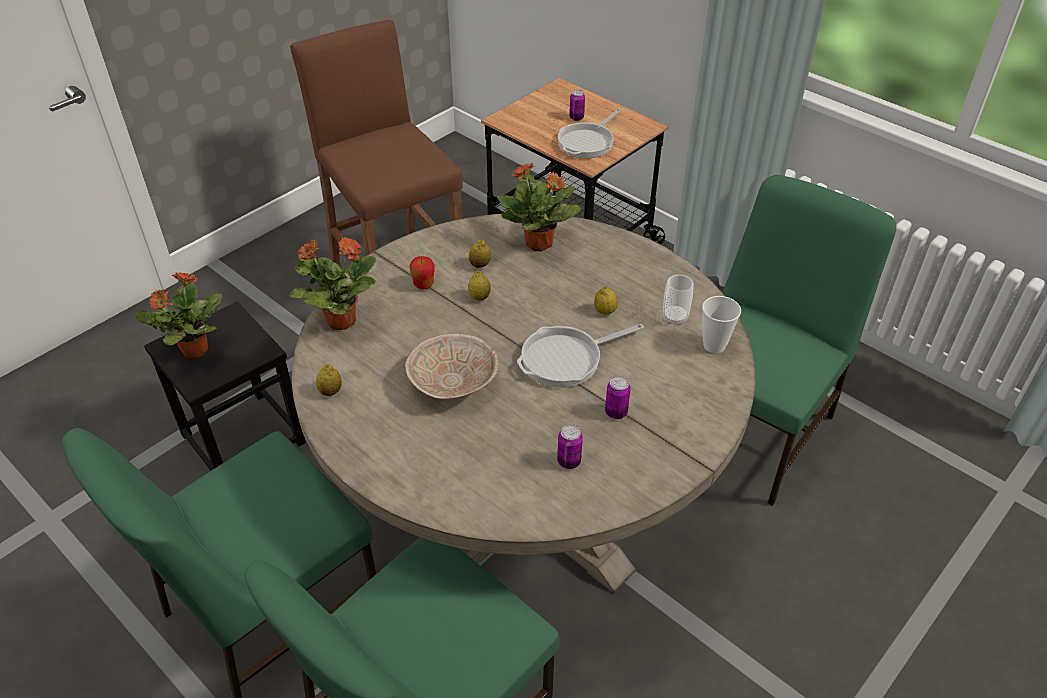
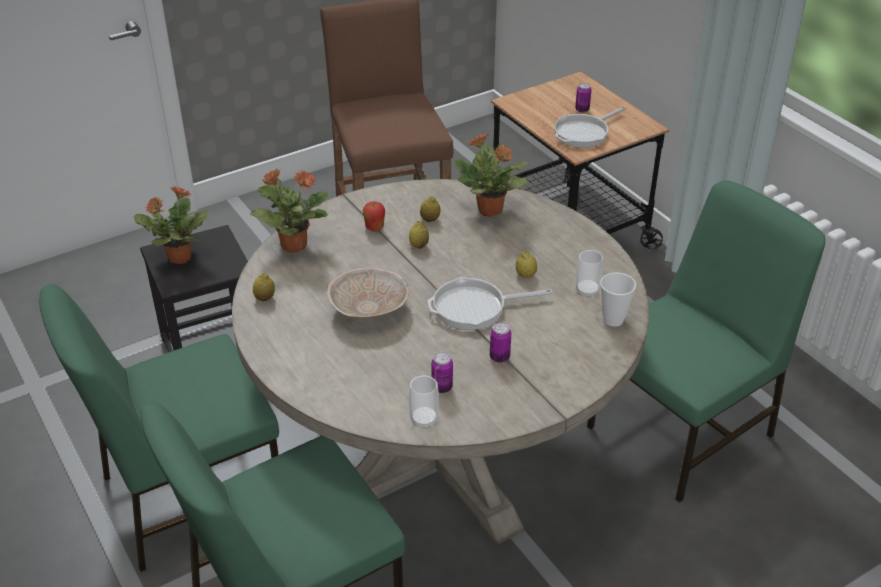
camera: 15 degrees right, 5 degrees down
none -> cup [409,376,439,429]

